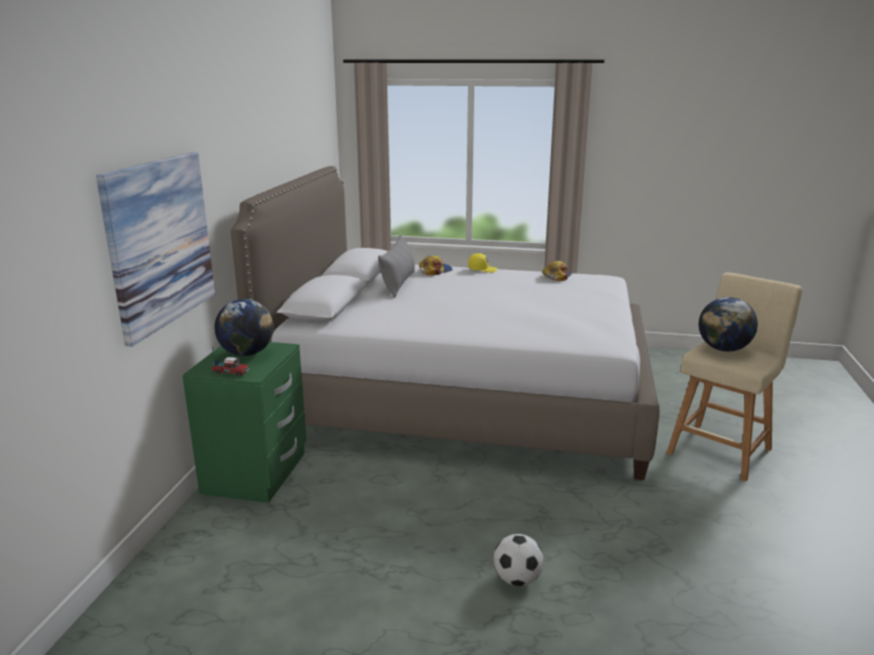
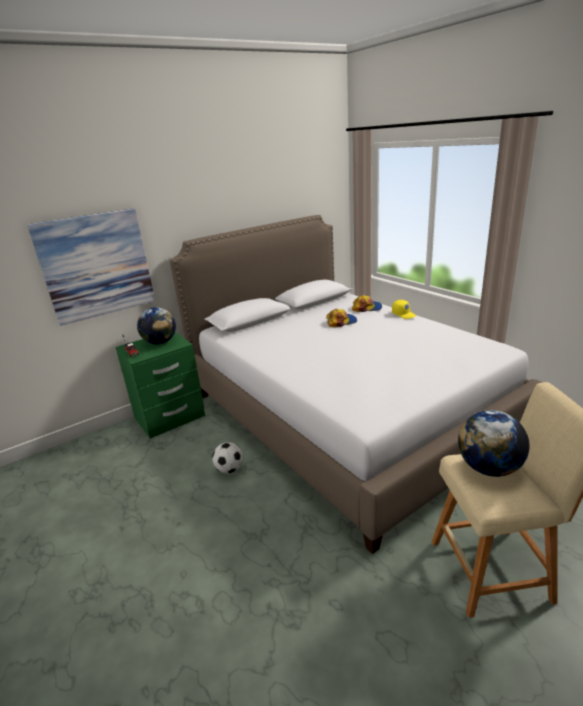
camera: 45 degrees right, 5 degrees up
grey pillow [378,234,415,298] -> none
football [494,534,543,586] -> football moved to [212,442,243,473]
cap [542,261,572,281] -> cap moved to [326,309,357,327]

